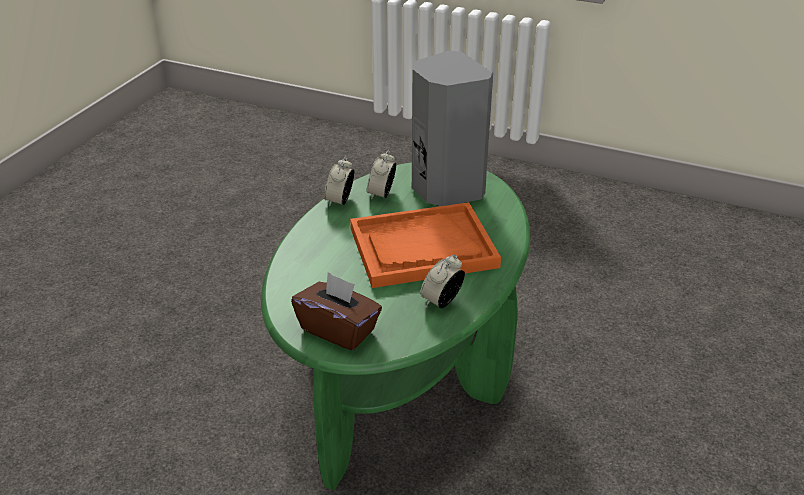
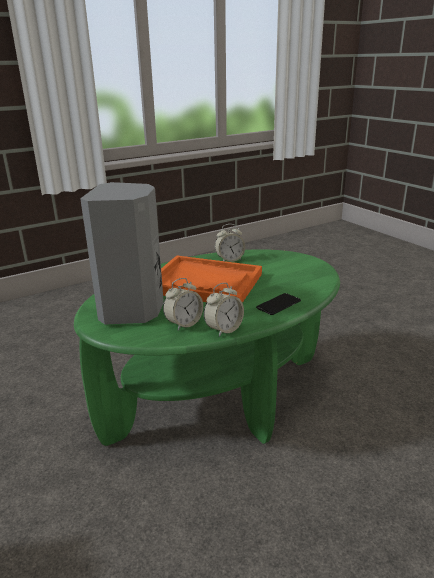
camera: 145 degrees left, 10 degrees down
brown tissue box [291,272,382,350] -> none
none -> phone [256,293,301,315]

